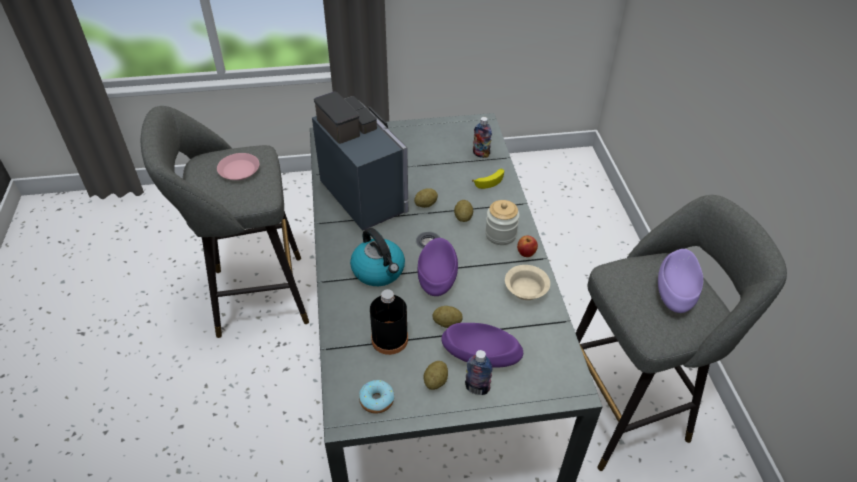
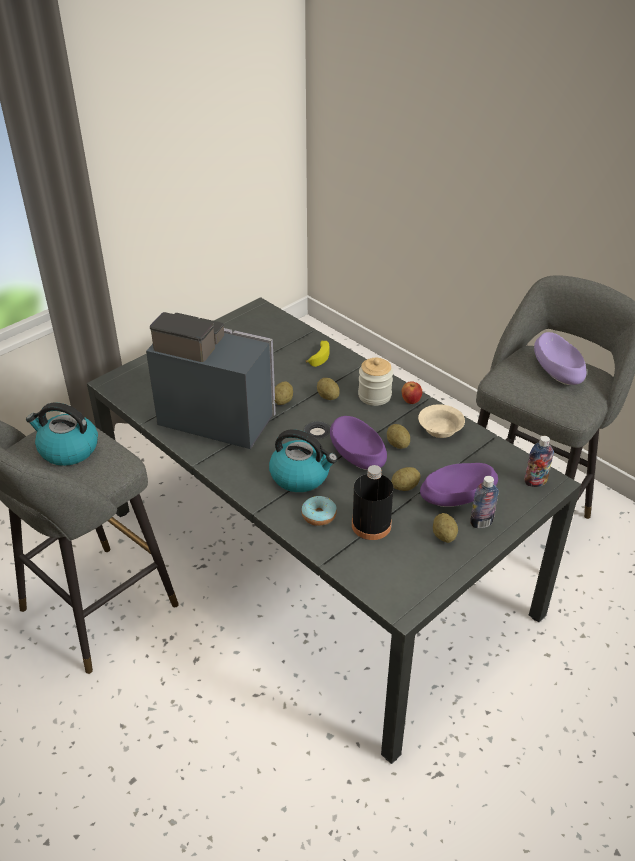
camera: 35 degrees left, 5 degrees down
pink plate [217,153,259,180] -> kettle [26,402,98,466]
donut [359,380,394,414] -> donut moved to [301,496,337,526]
bottle [473,117,492,158] -> bottle moved to [524,436,554,487]
none -> potato [387,424,410,449]

